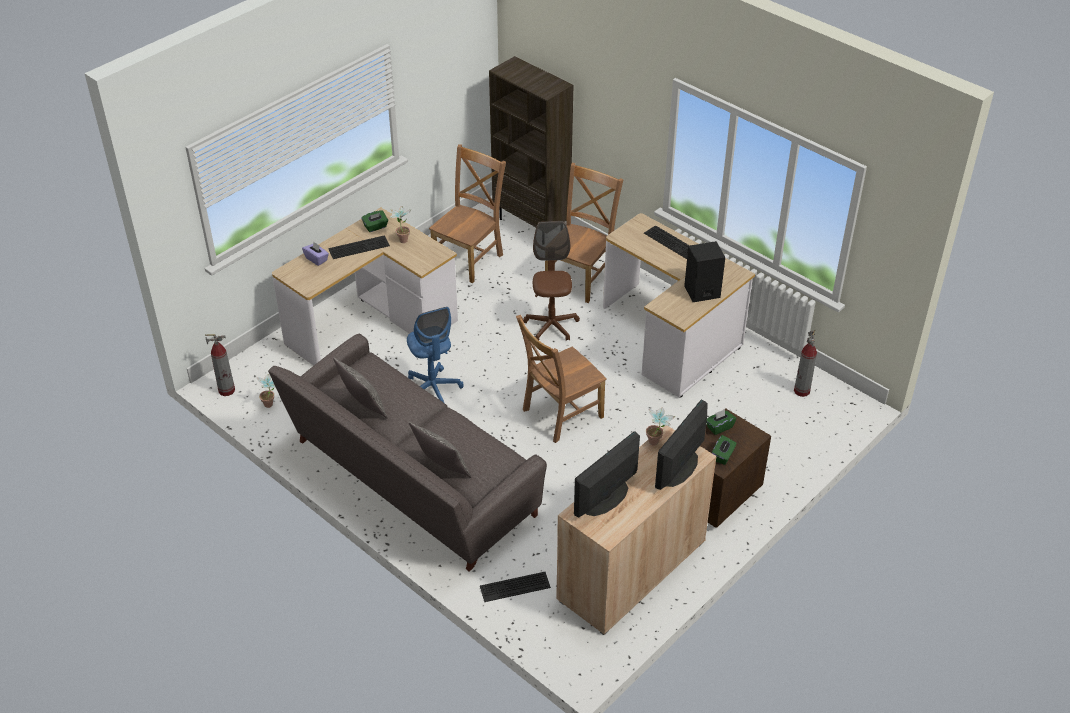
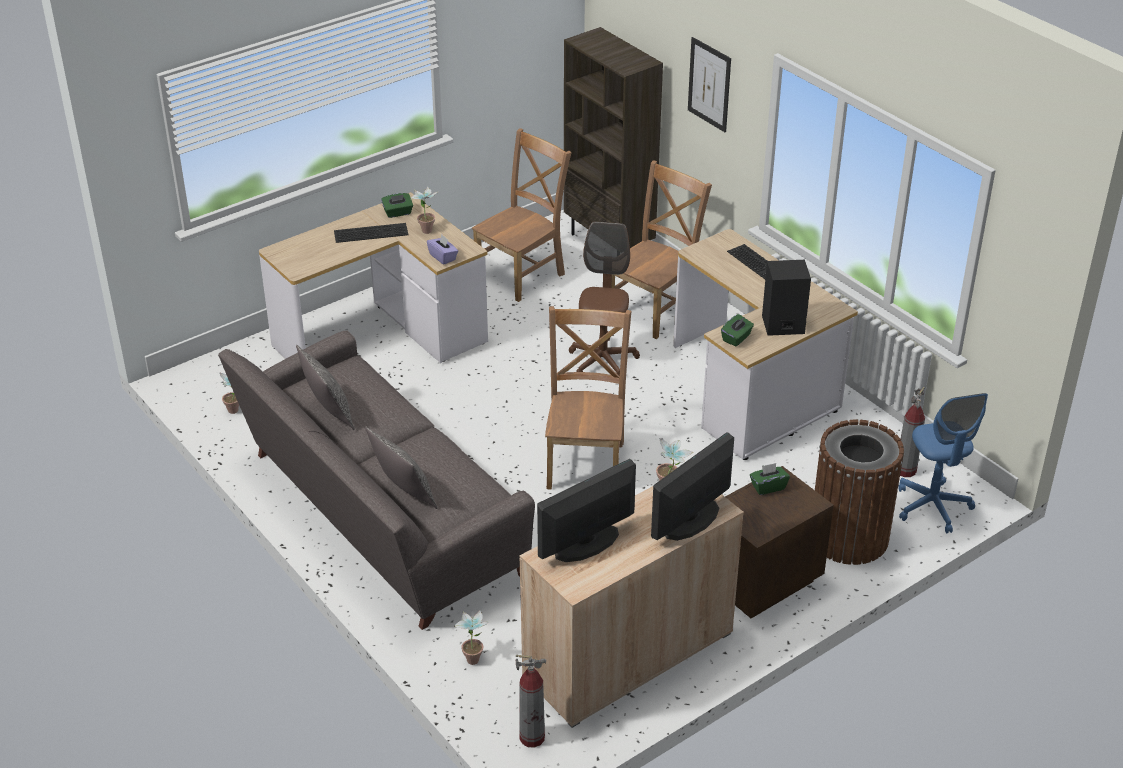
camera: 10 degrees right, 5 degrees down
fire extinguisher [205,334,235,396] -> fire extinguisher moved to [516,655,546,748]
purple tissue box [302,242,329,266] -> purple tissue box moved to [427,234,458,264]
blue office chair [407,307,464,403] -> blue office chair moved to [898,393,988,533]
keyboard [480,572,551,602] -> potted plant [454,610,489,665]
brown chair [516,315,607,443] -> brown chair turned 120 degrees clockwise [545,306,631,490]
green tissue box [712,435,737,465] -> green tissue box moved to [721,314,754,346]
none -> picture [688,37,731,132]
none -> brown trash can [815,419,904,565]

